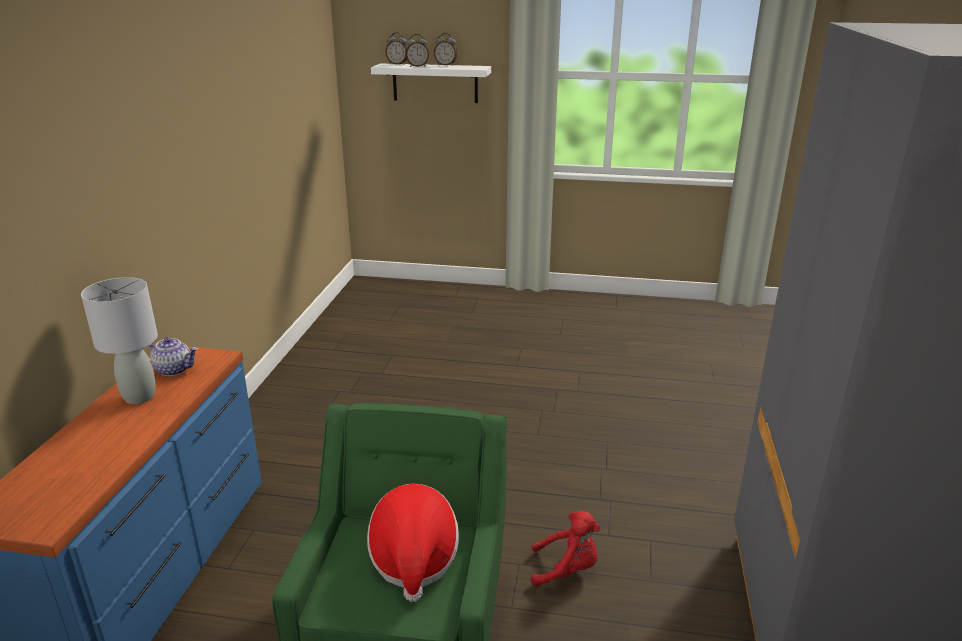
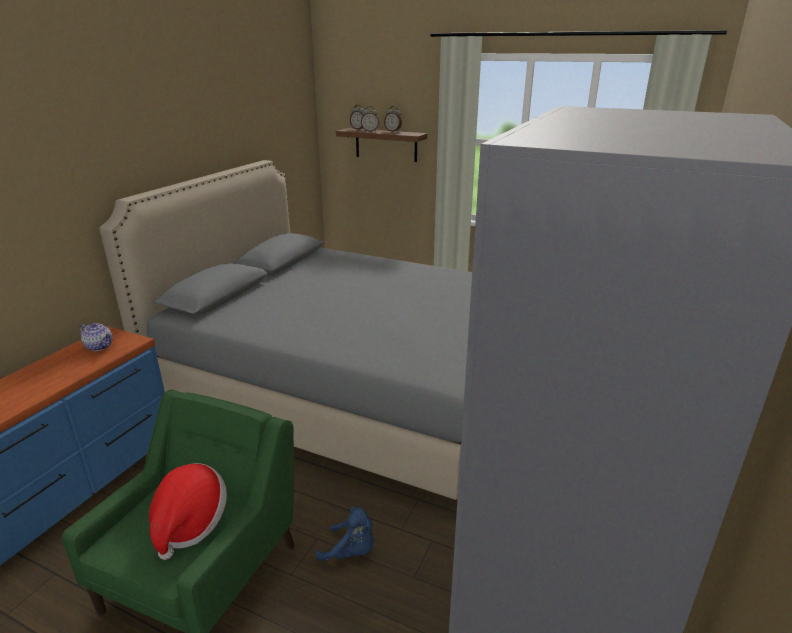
camera: 15 degrees right, 0 degrees up
grey table lamp [81,277,158,404] -> none
white shelf [371,63,491,103] -> brown shelf [336,128,427,162]
red plush toy [531,511,600,587] -> blue plush toy [315,507,374,561]
none -> grey bed [99,160,472,500]

